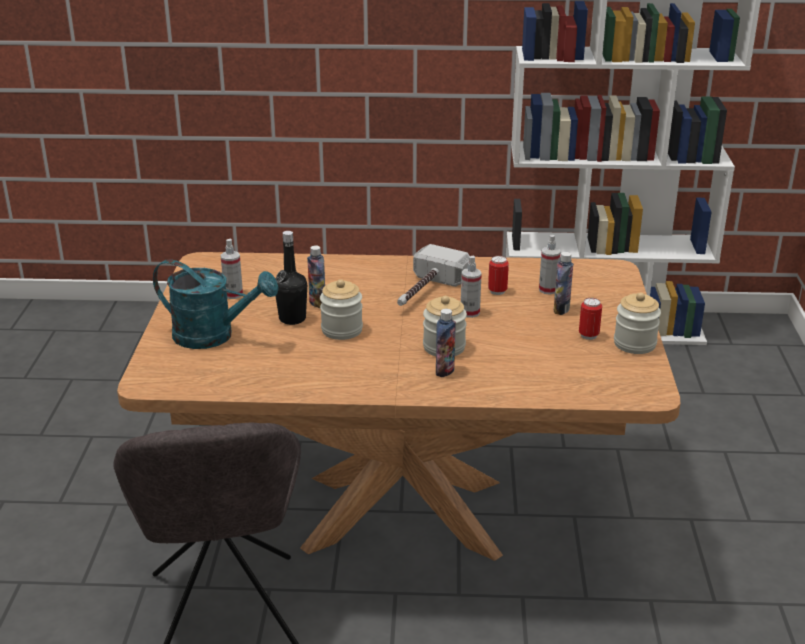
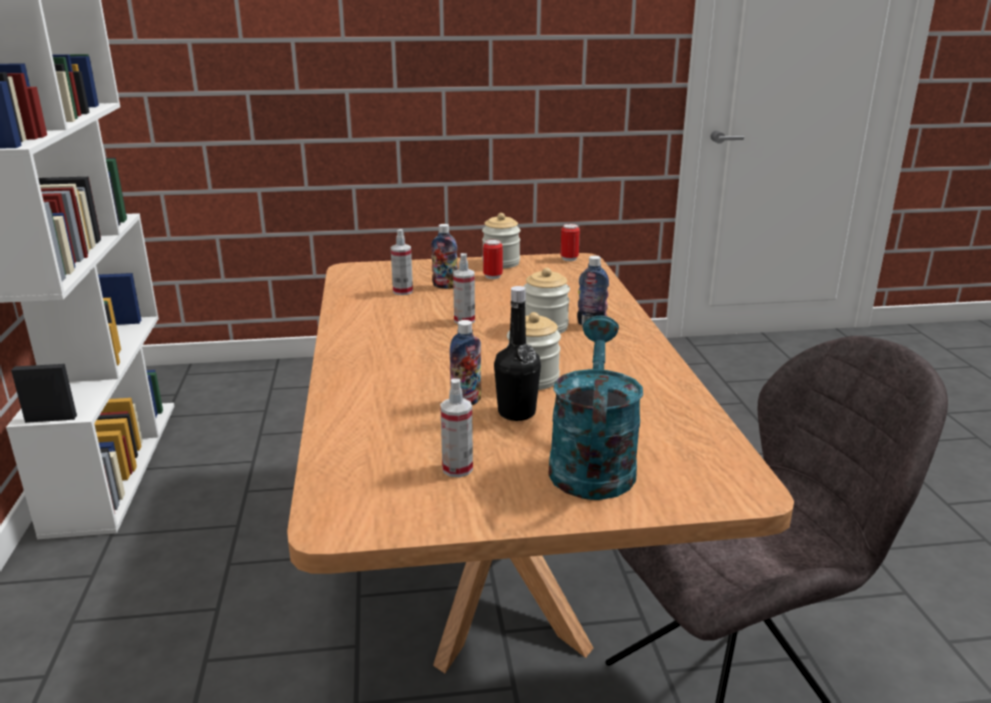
camera: 100 degrees left, 5 degrees down
hammer [397,244,470,306] -> none
can [488,256,509,295] -> can moved to [561,224,580,261]

